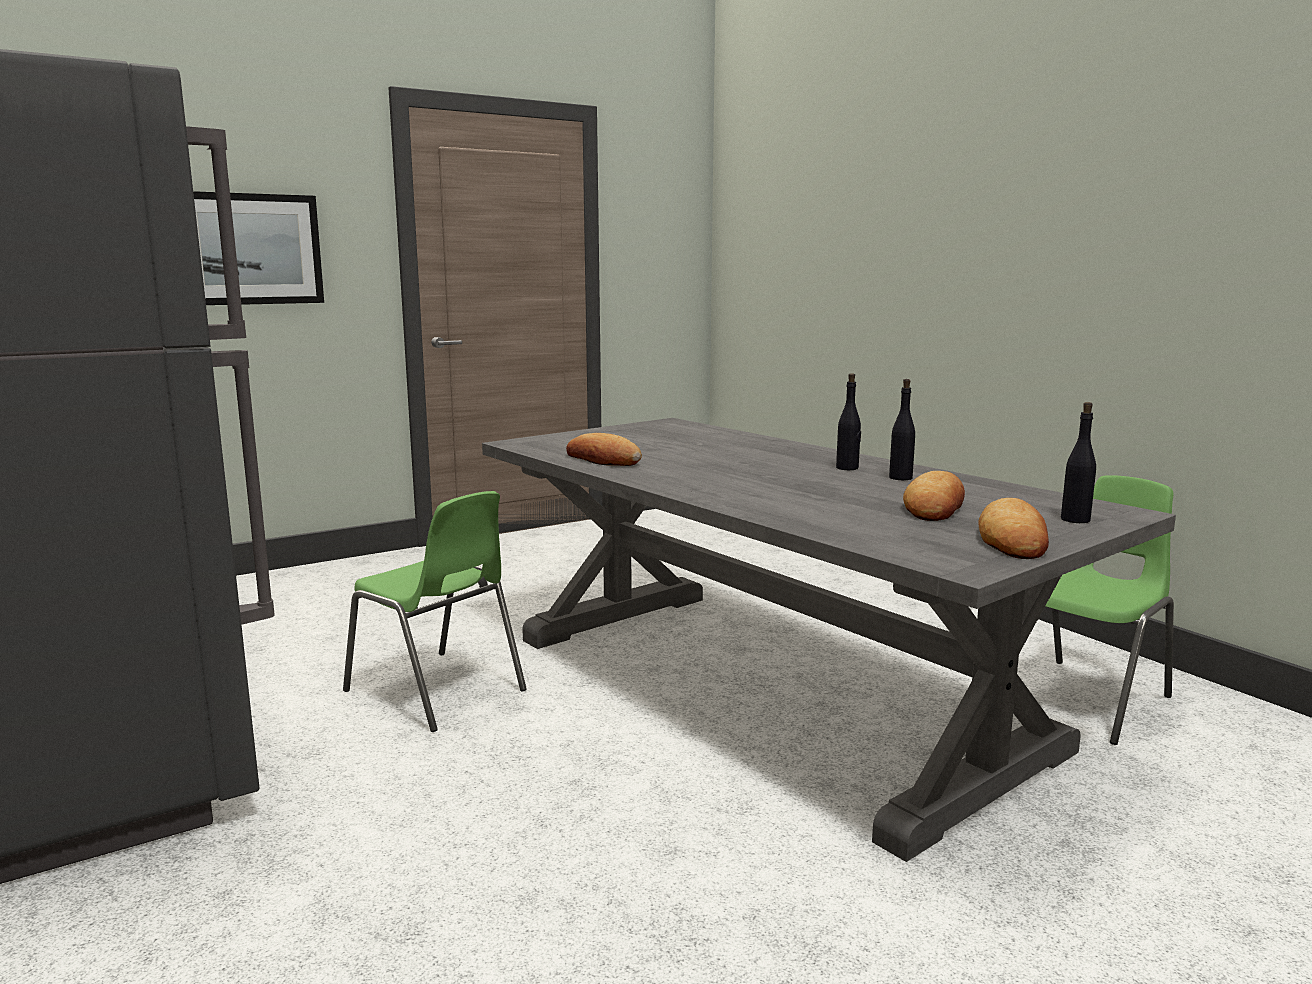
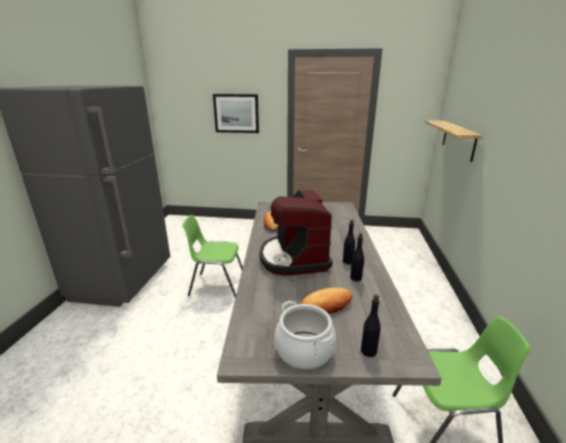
camera: 40 degrees right, 10 degrees up
green chair [343,491,527,732] -> green chair turned 105 degrees clockwise [183,215,243,298]
bread [978,498,1049,559] -> cooking pot [275,301,336,369]
none -> coffee machine [259,190,332,276]
none -> shelf [425,120,483,162]

